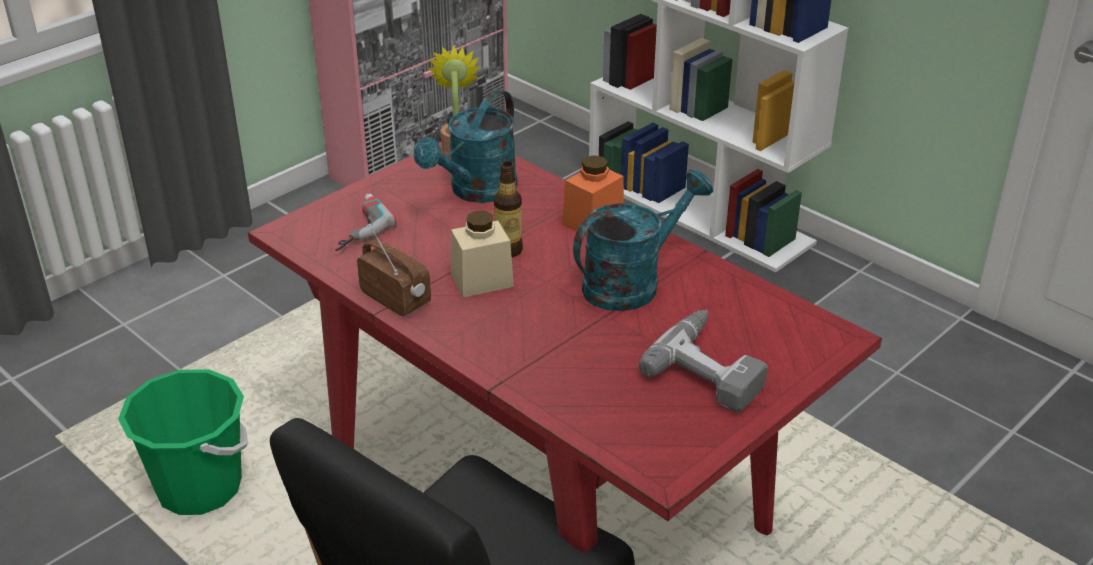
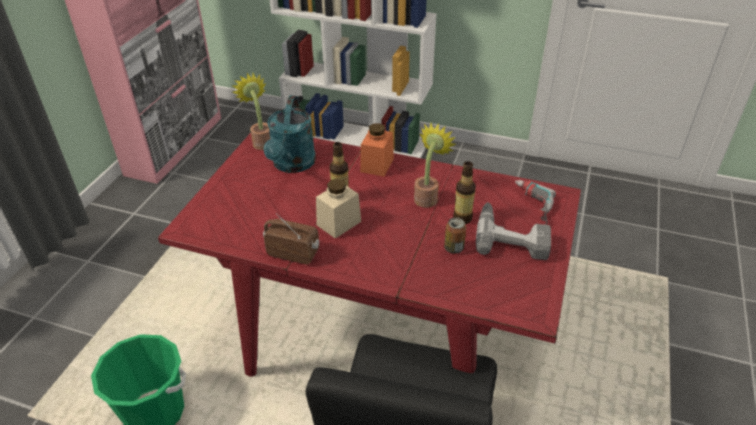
camera: 25 degrees left, 5 degrees up
power drill [335,194,397,251] -> power drill moved to [515,180,556,225]
turquoise watering can [573,169,713,311] -> potted plant [414,123,456,208]
none -> can [444,217,466,254]
none -> bottle [453,161,476,224]

